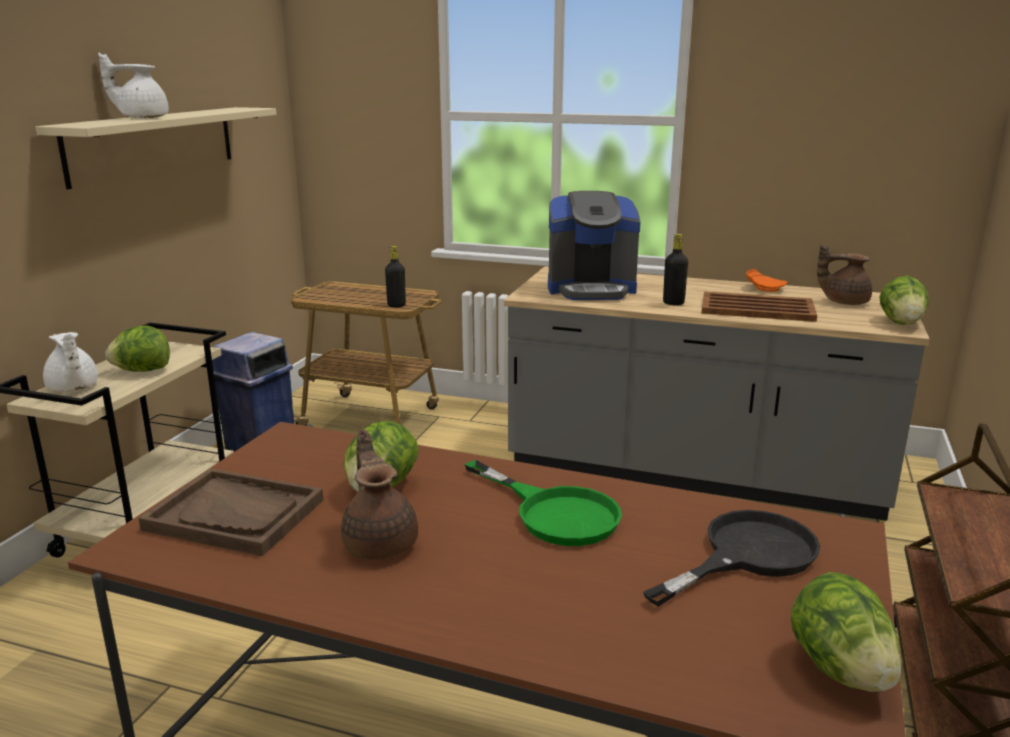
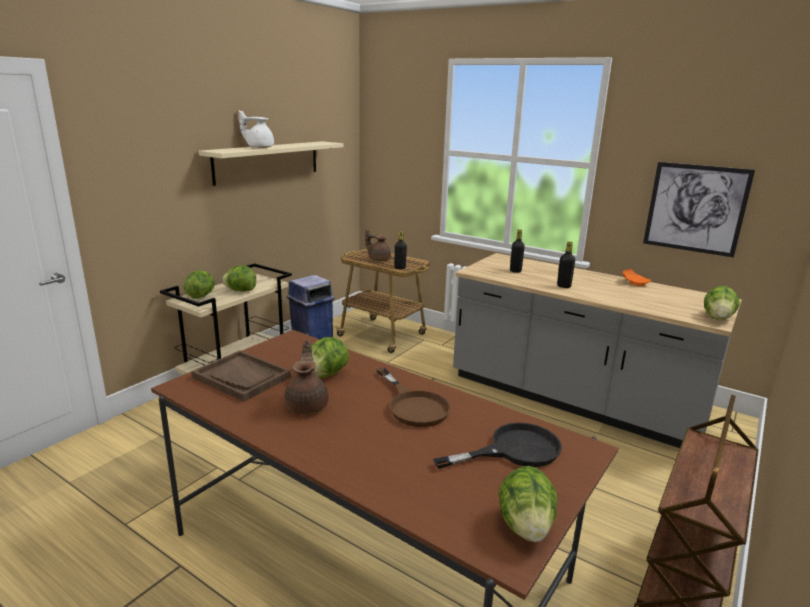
camera: 15 degrees right, 0 degrees up
white teapot [43,332,98,392] -> lettuce [184,270,215,299]
green frying pan [465,460,622,546] -> brown frying pan [377,367,451,427]
coffee machine [548,191,640,300] -> black bottle [510,229,525,273]
brown tray [702,291,817,322] -> none
brown teapot [817,244,872,305] -> brown teapot moved to [365,229,391,261]
none -> picture [643,162,755,257]

